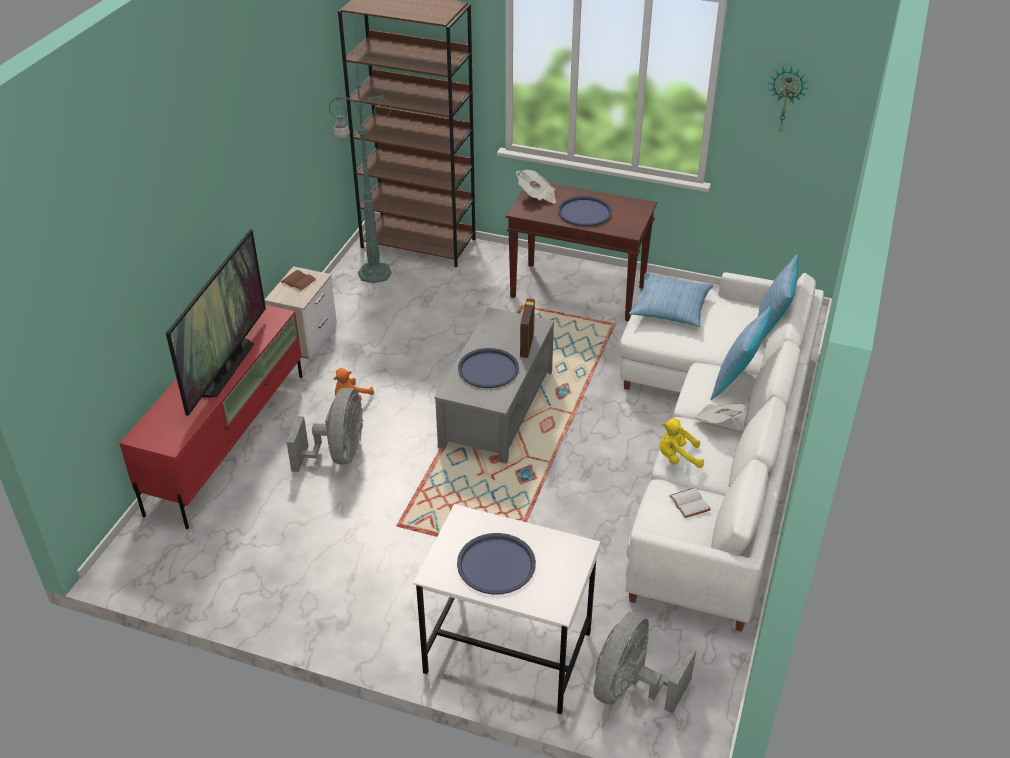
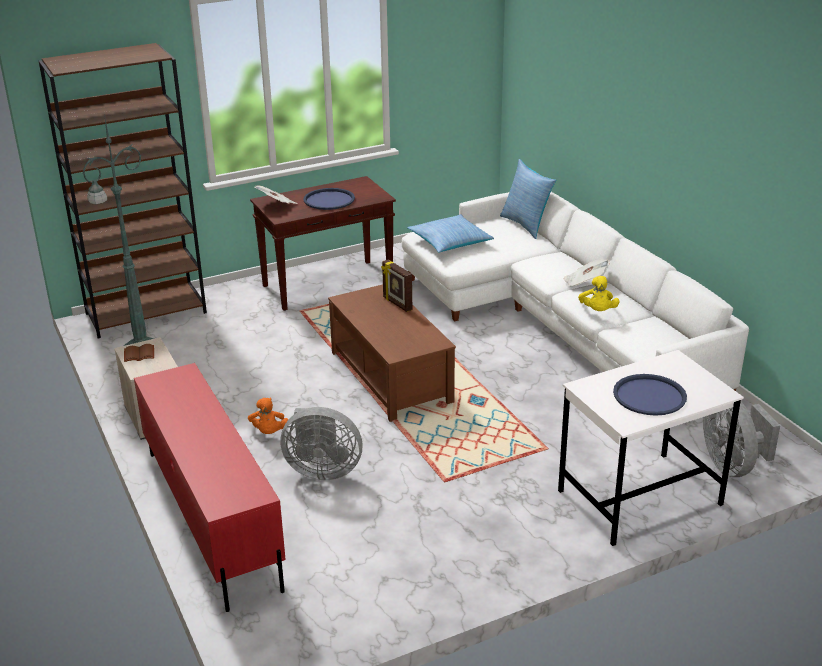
camera: 45 degrees left, 10 degrees down
television [166,229,266,416] -> none
grey fan [286,387,363,472] -> grey fan turned 135 degrees clockwise [281,407,363,480]
grey coffee table [434,307,554,464] -> brown coffee table [328,284,456,422]
blue tray [458,348,519,388] -> none
yellow plush toy [659,418,704,468] -> yellow plush toy turned 45 degrees counterclockwise [578,276,620,311]
white book [669,488,711,518] -> none
pillow [711,306,772,400] -> none
wall clock [769,66,808,132] -> none

